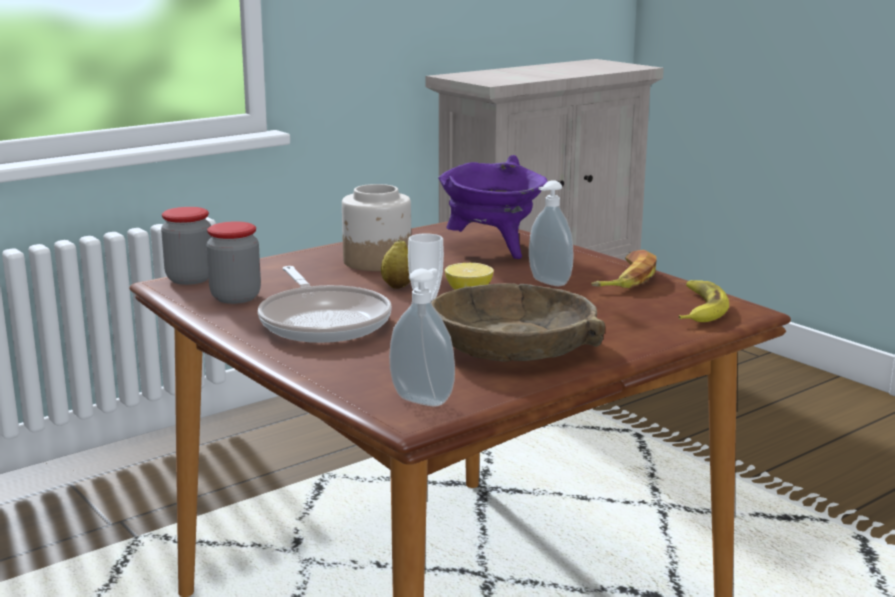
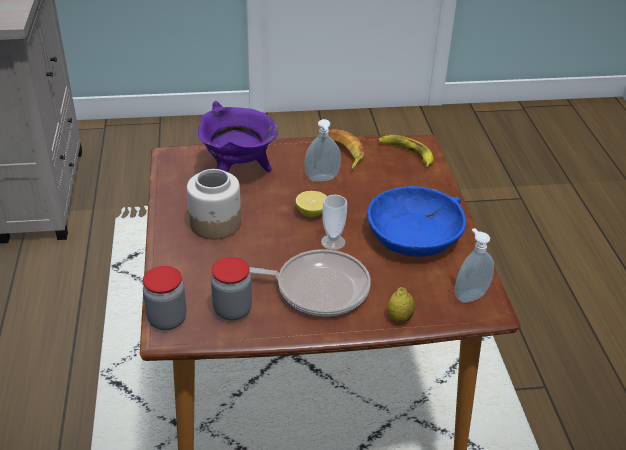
camera: 60 degrees left, 20 degrees up
lemon [381,240,411,289] -> lemon moved to [388,287,415,322]
brown bowl [431,283,605,362] -> blue bowl [367,186,466,257]

